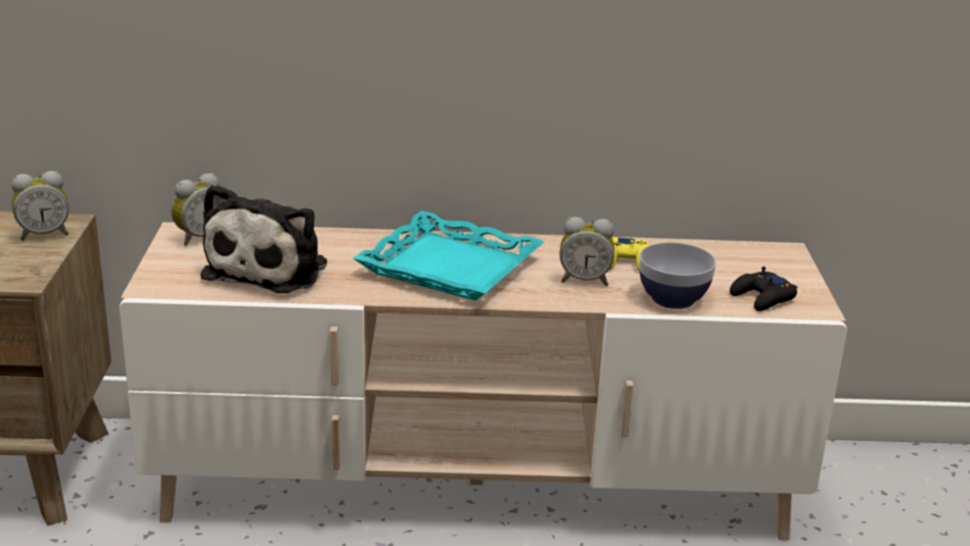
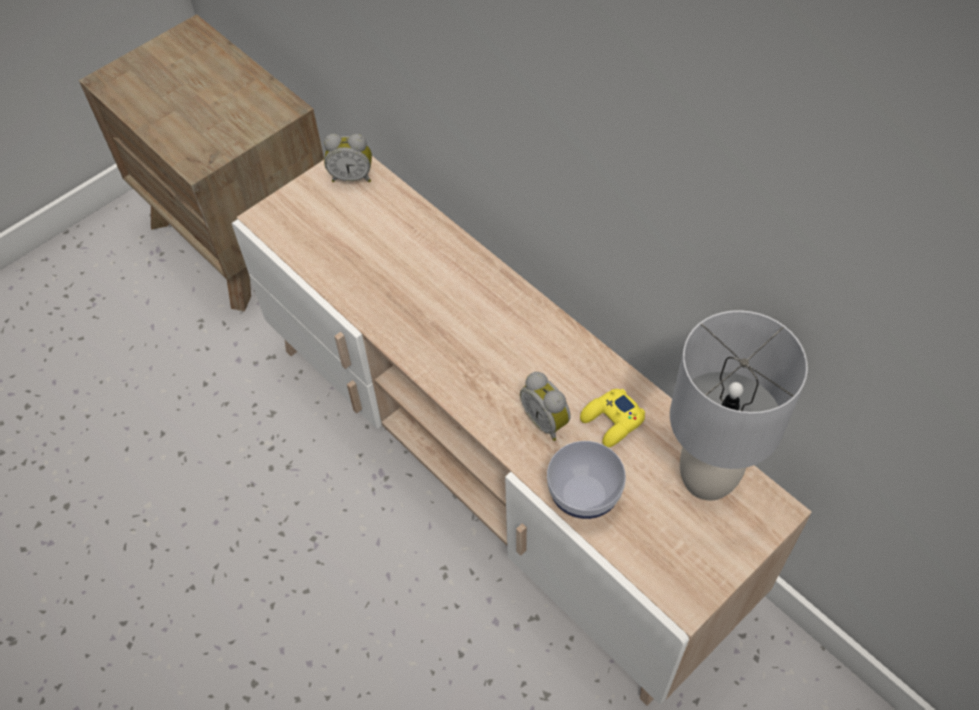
camera: 50 degrees right, 30 degrees up
alarm clock [12,171,69,241] -> none
plush toy [201,184,327,293] -> none
turquoise tray [353,211,545,301] -> none
black game controller [730,266,797,311] -> none
none -> grey table lamp [670,310,808,500]

